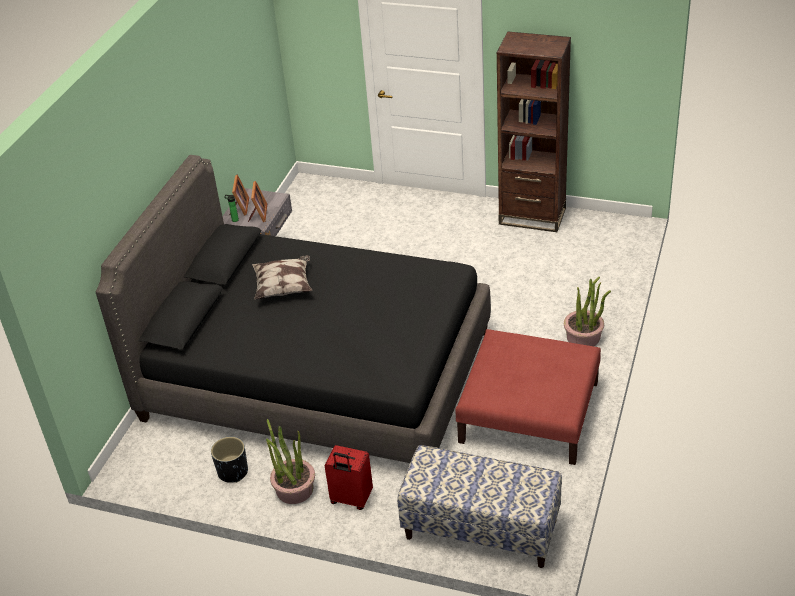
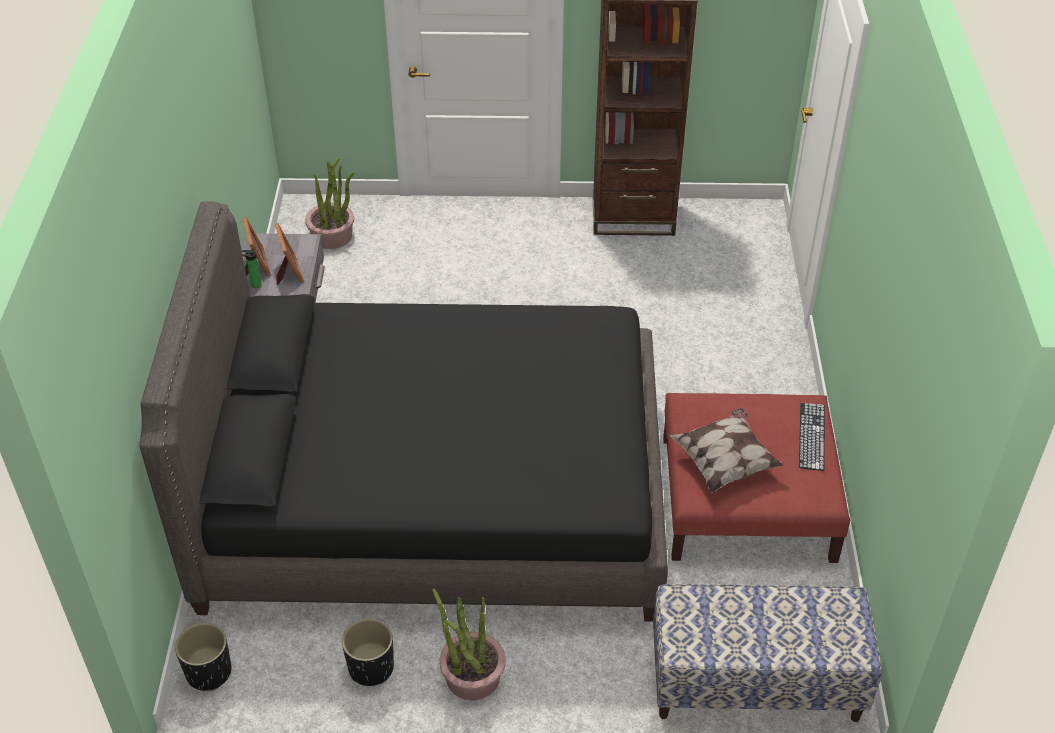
camera: 20 degrees left, 5 degrees up
pillow [252,255,312,299] -> pillow moved to [669,408,784,494]
red suitcase [324,445,373,510] -> none
potted plant [564,277,611,346] -> potted plant moved to [305,158,355,249]
none -> black planter [175,623,231,691]
none -> keyboard [799,403,825,471]

